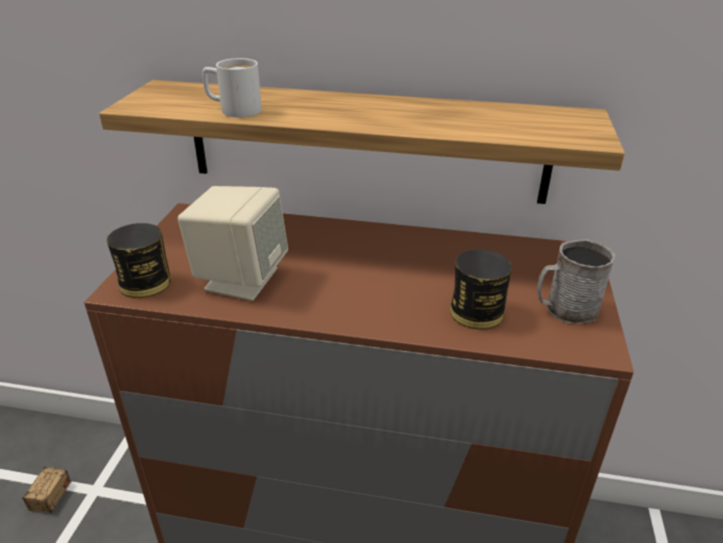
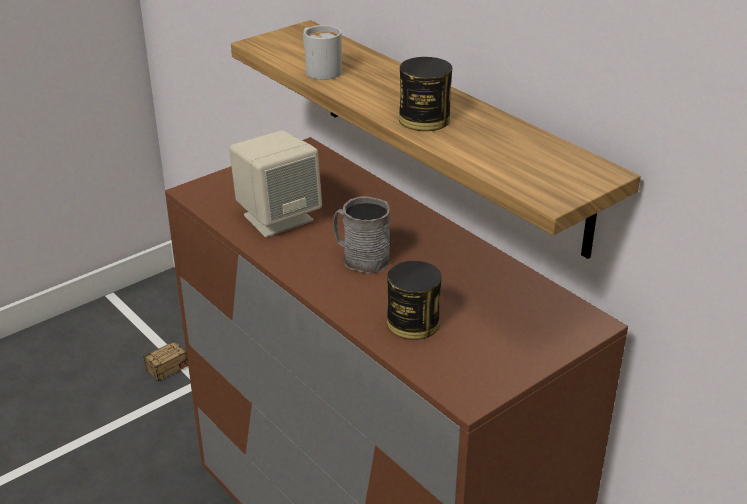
camera: 40 degrees right, 0 degrees up
can [107,223,171,298] -> can moved to [399,57,452,131]
grey mug [537,239,615,324] -> grey mug moved to [333,196,390,274]

